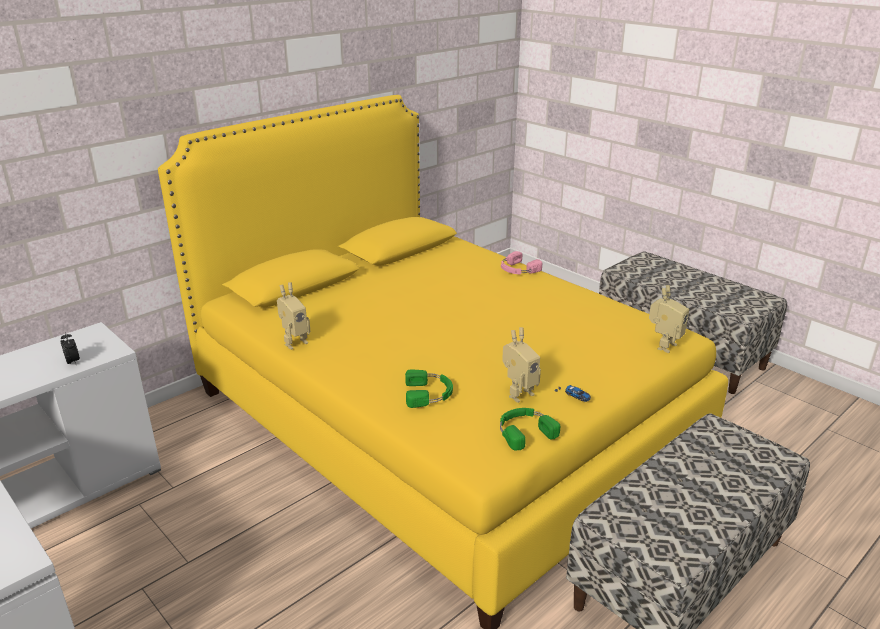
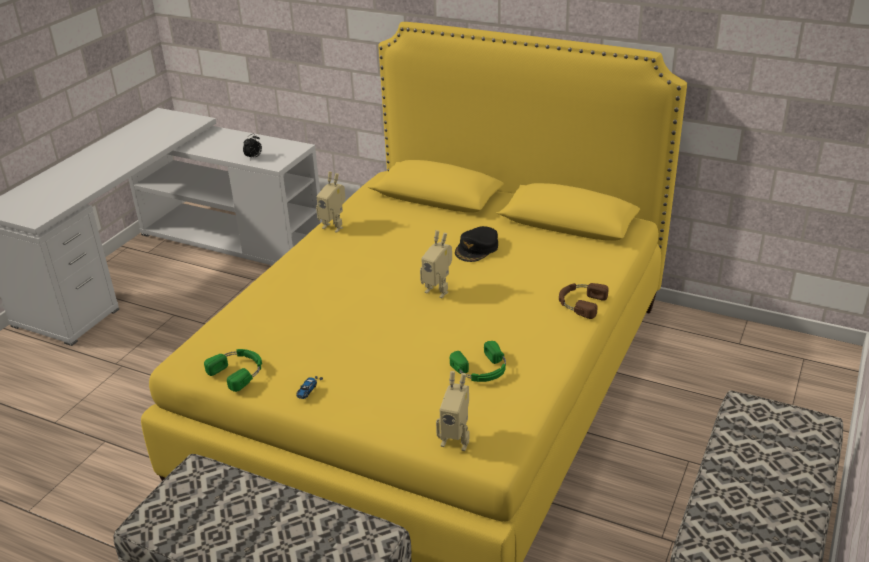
camera: 70 degrees right, 5 degrees up
green headphones [405,369,453,408] -> green headphones moved to [450,341,506,382]
pink headphones [501,251,542,274] -> brown headphones [559,283,609,319]
toy robot [502,327,541,403] -> toy robot moved to [420,230,452,298]
none -> black cap [455,226,498,262]

